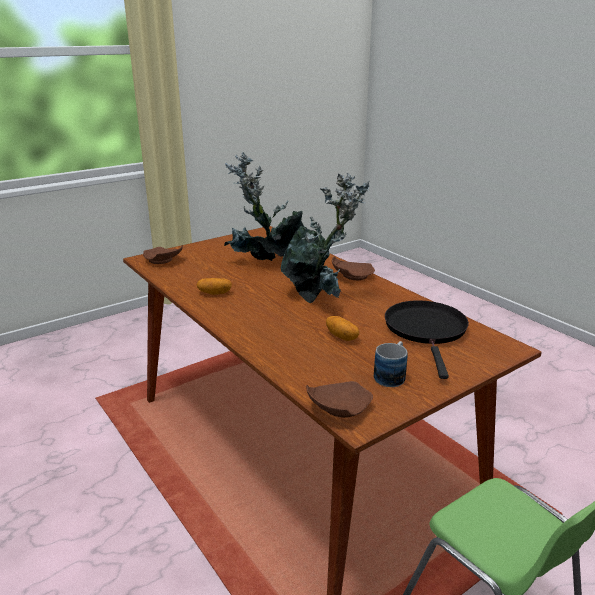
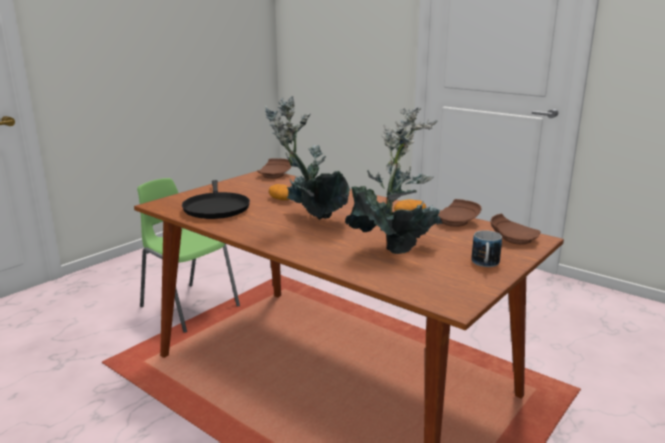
camera: 165 degrees right, 5 degrees down
brown plate [332,256,375,280] -> brown plate moved to [438,199,482,227]
mug [374,341,408,387] -> mug moved to [471,230,502,267]

